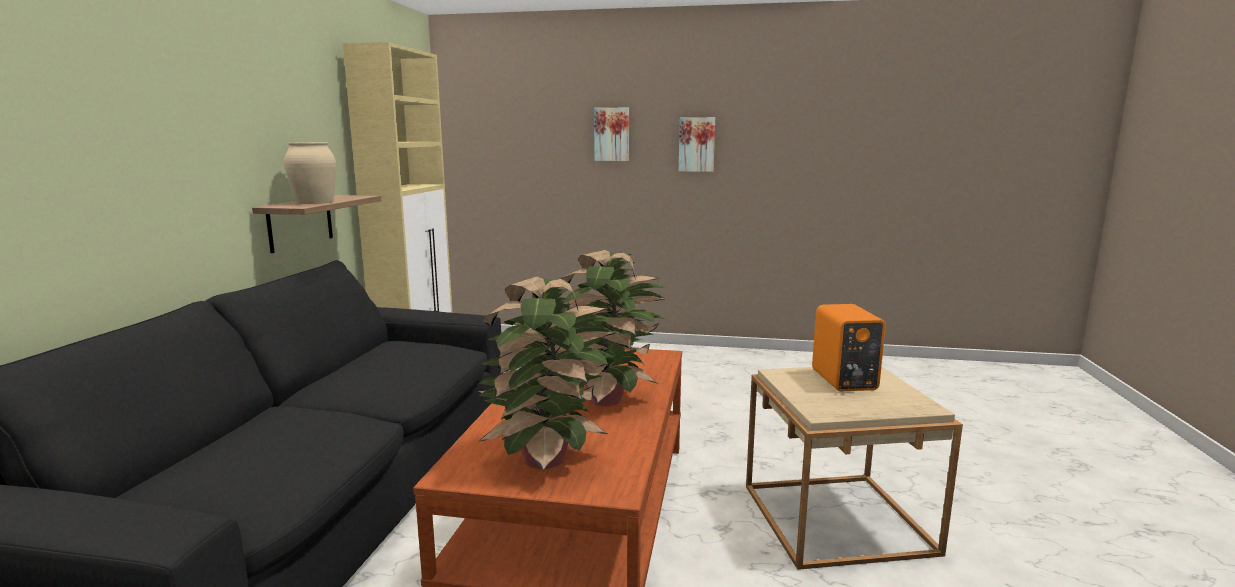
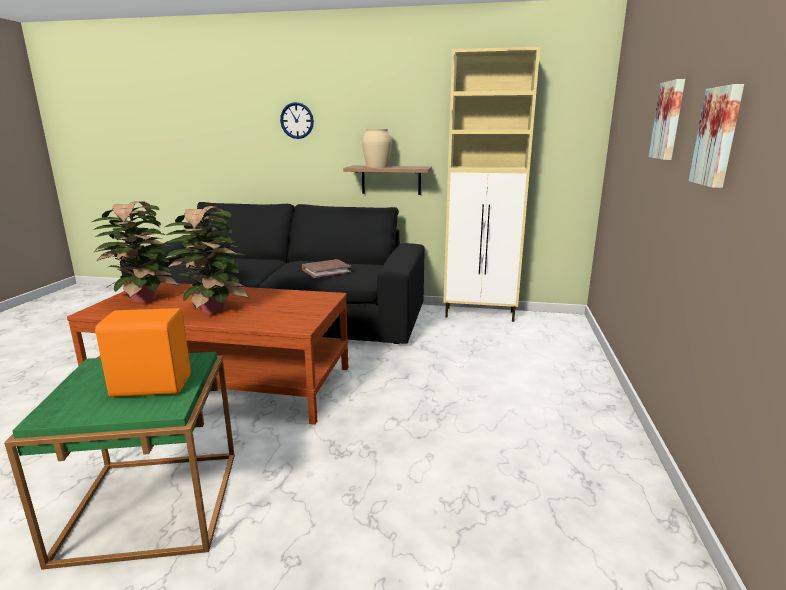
camera: 90 degrees right, 5 degrees up
beige side table [746,367,963,570] -> green side table [4,352,235,570]
none -> wall clock [280,102,314,139]
none -> brown book [302,259,351,278]

